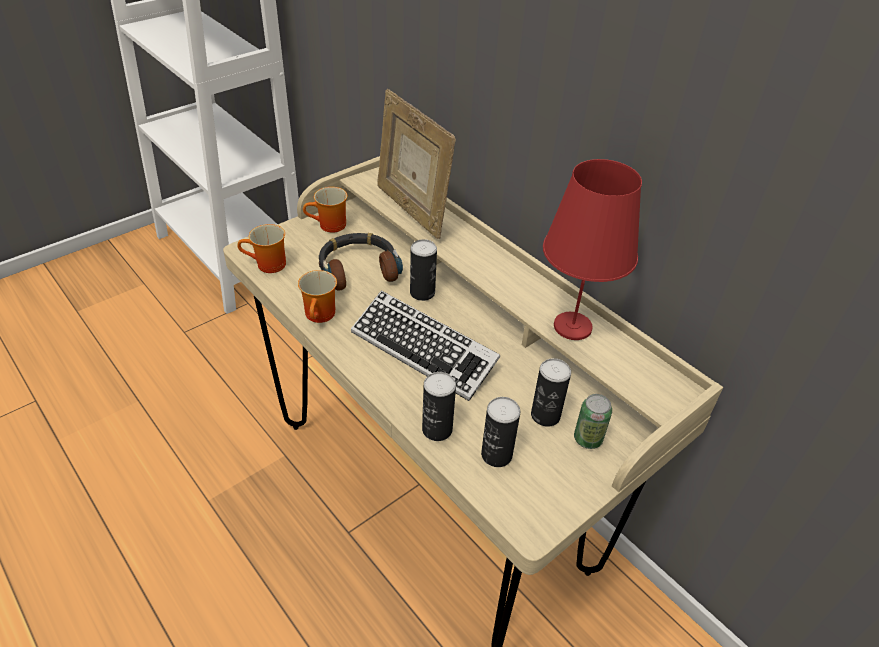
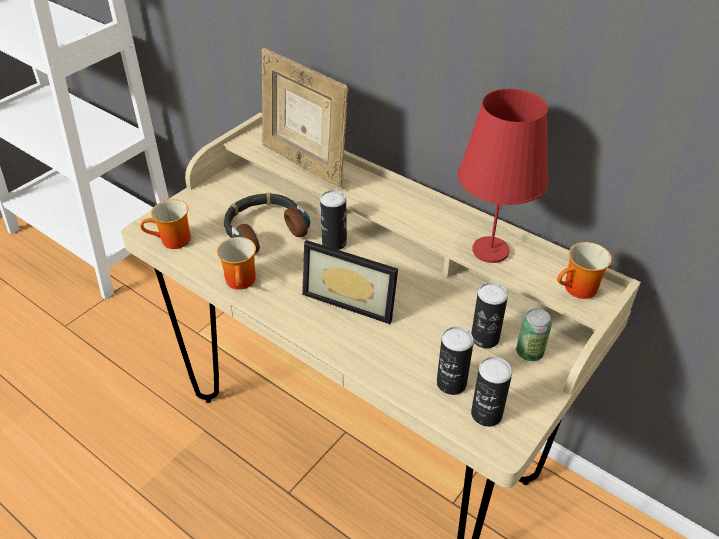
camera: 10 degrees left, 0 degrees up
mug [303,187,347,233] -> mug moved to [557,242,612,299]
keyboard [351,290,500,401] -> picture frame [302,240,398,324]
can [422,372,456,441] -> can moved to [471,357,512,427]

